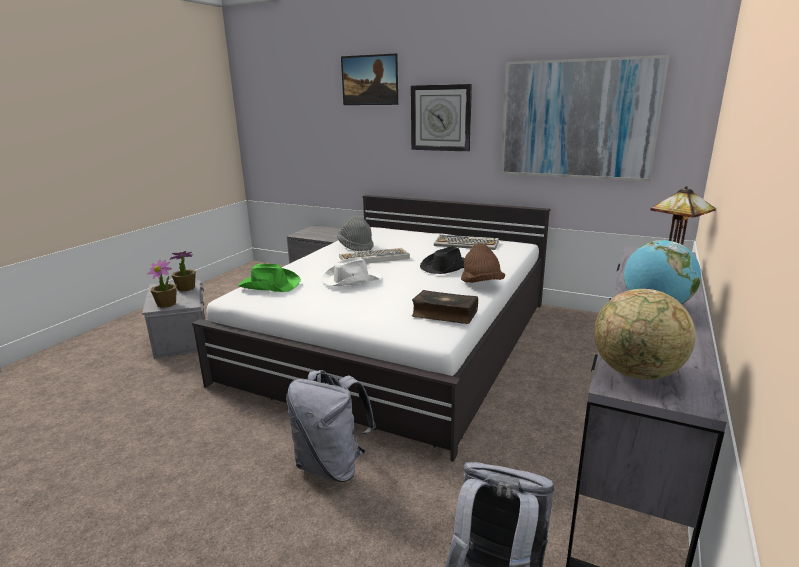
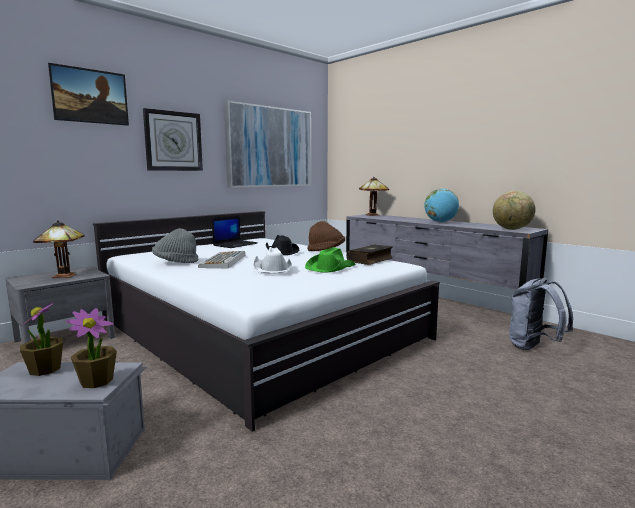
camera: 70 degrees left, 10 degrees down
green hat [238,264,301,292] -> green hat moved to [305,247,356,273]
grey backpack [286,370,376,482] -> none
keyboard [434,235,499,250] -> laptop [212,215,258,248]
none -> table lamp [33,220,85,278]

